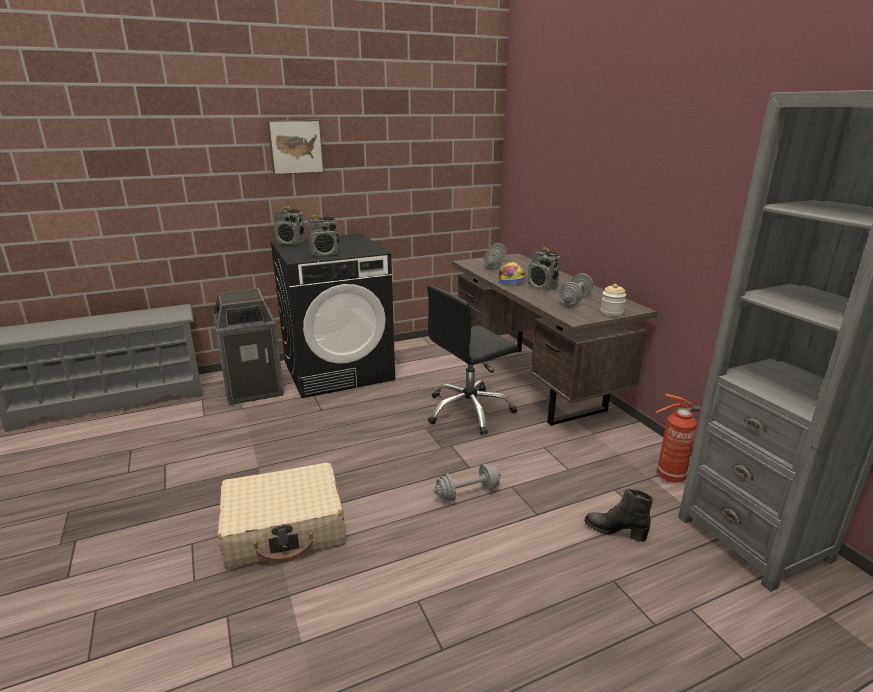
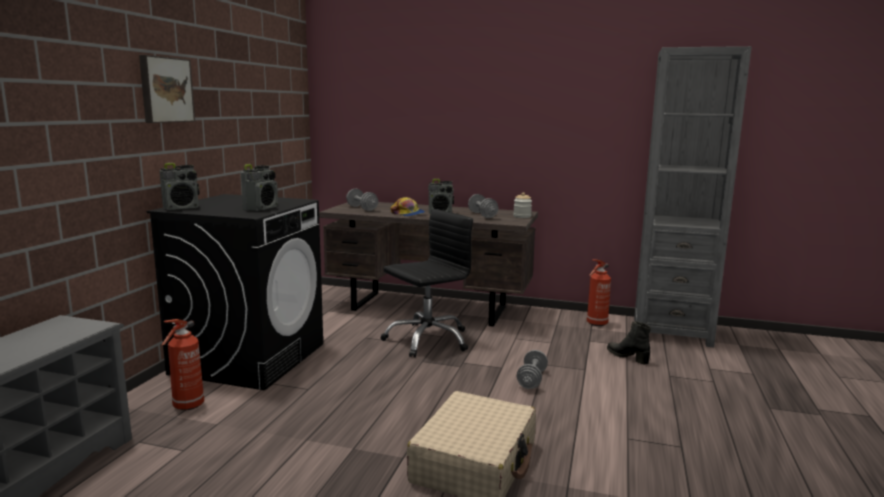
camera: 50 degrees left, 10 degrees down
trash can [213,288,284,405] -> fire extinguisher [162,319,204,410]
black office chair [427,285,518,435] -> black office chair turned 135 degrees counterclockwise [381,209,473,357]
black boot [584,489,654,542] -> black boot turned 75 degrees clockwise [607,321,651,365]

